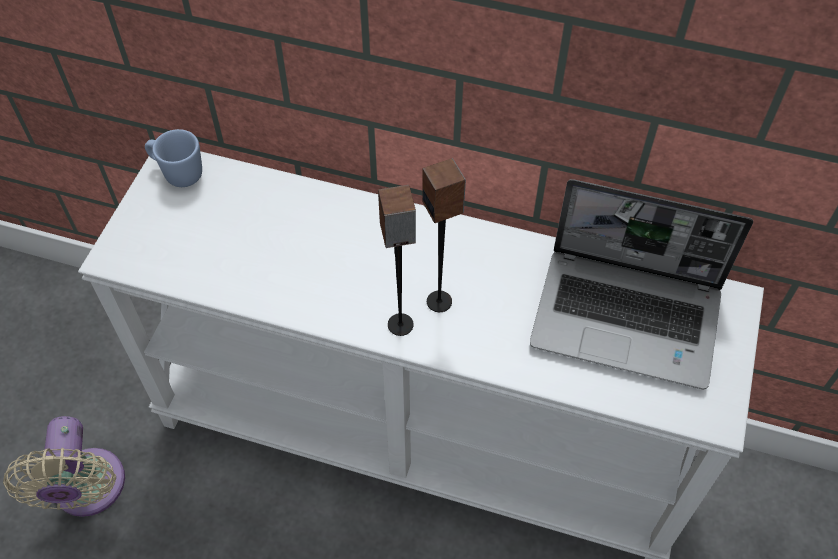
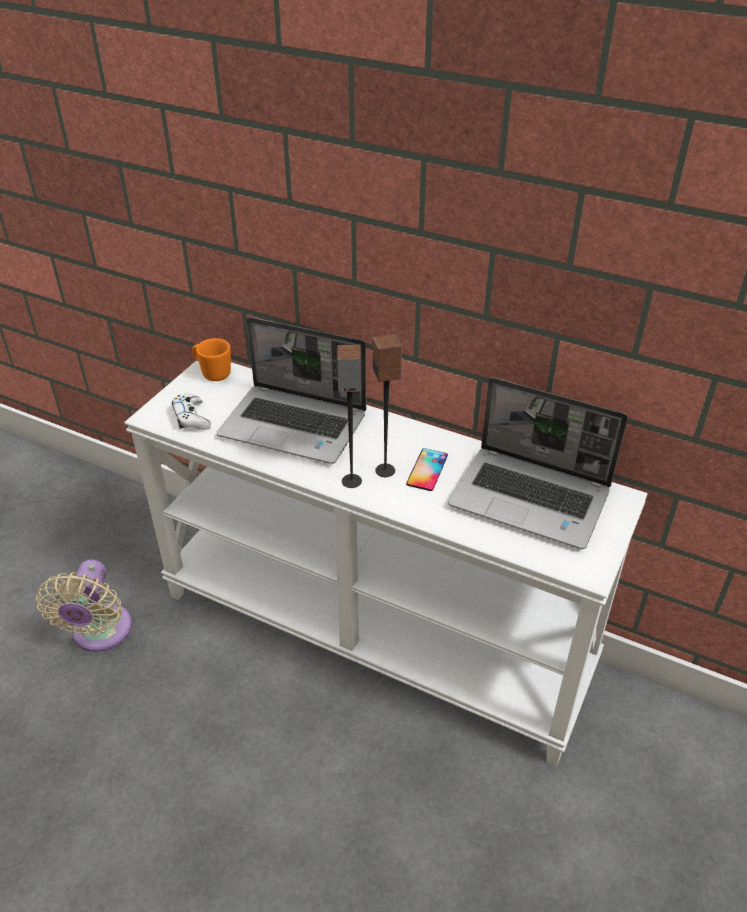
camera: 10 degrees right, 15 degrees down
blue mug [145,129,202,187] -> orange mug [192,338,231,381]
none -> white game controller [172,393,211,430]
none -> laptop [217,317,366,464]
none -> phone [406,448,448,491]

